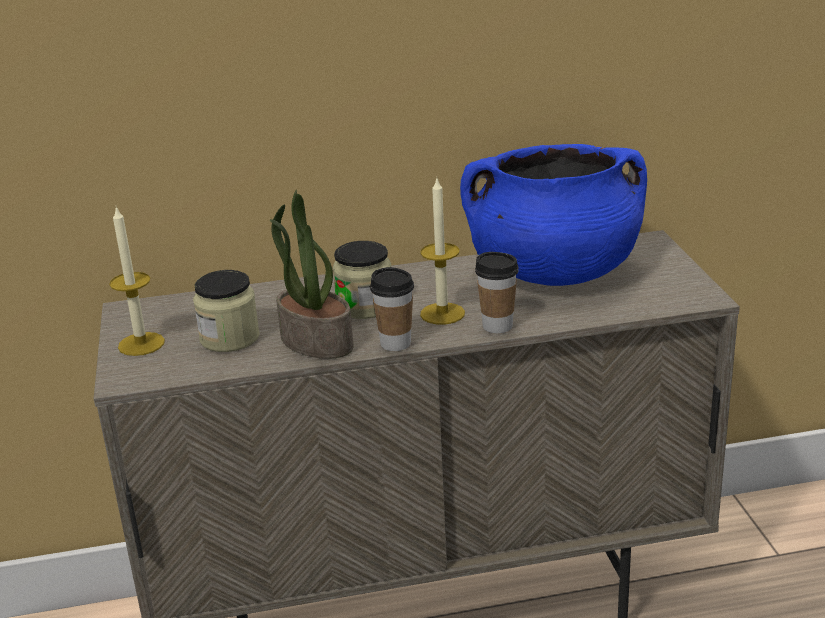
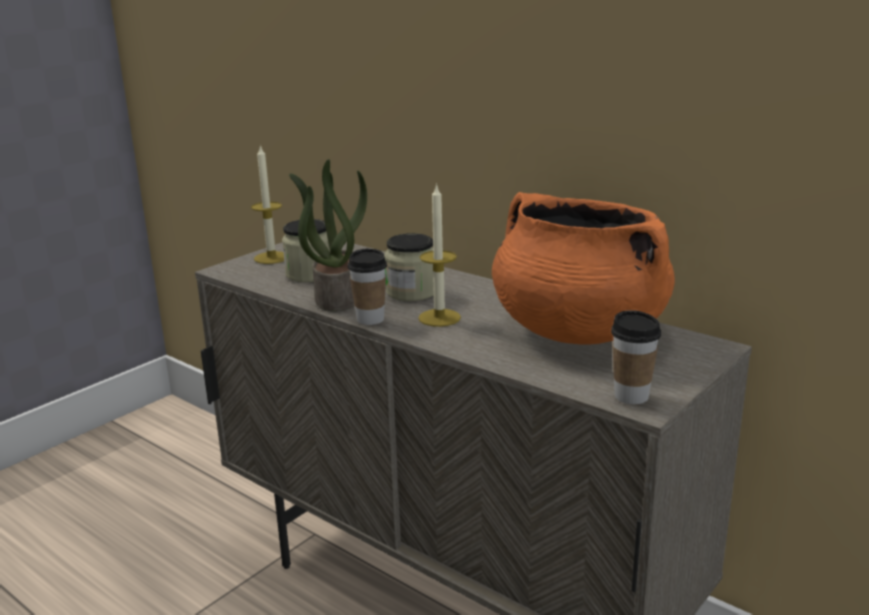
camera: 50 degrees right, 5 degrees down
blue cooking pot [460,144,647,286] -> orange cooking pot [492,192,675,345]
cup [475,252,519,333] -> cup moved to [611,310,661,404]

